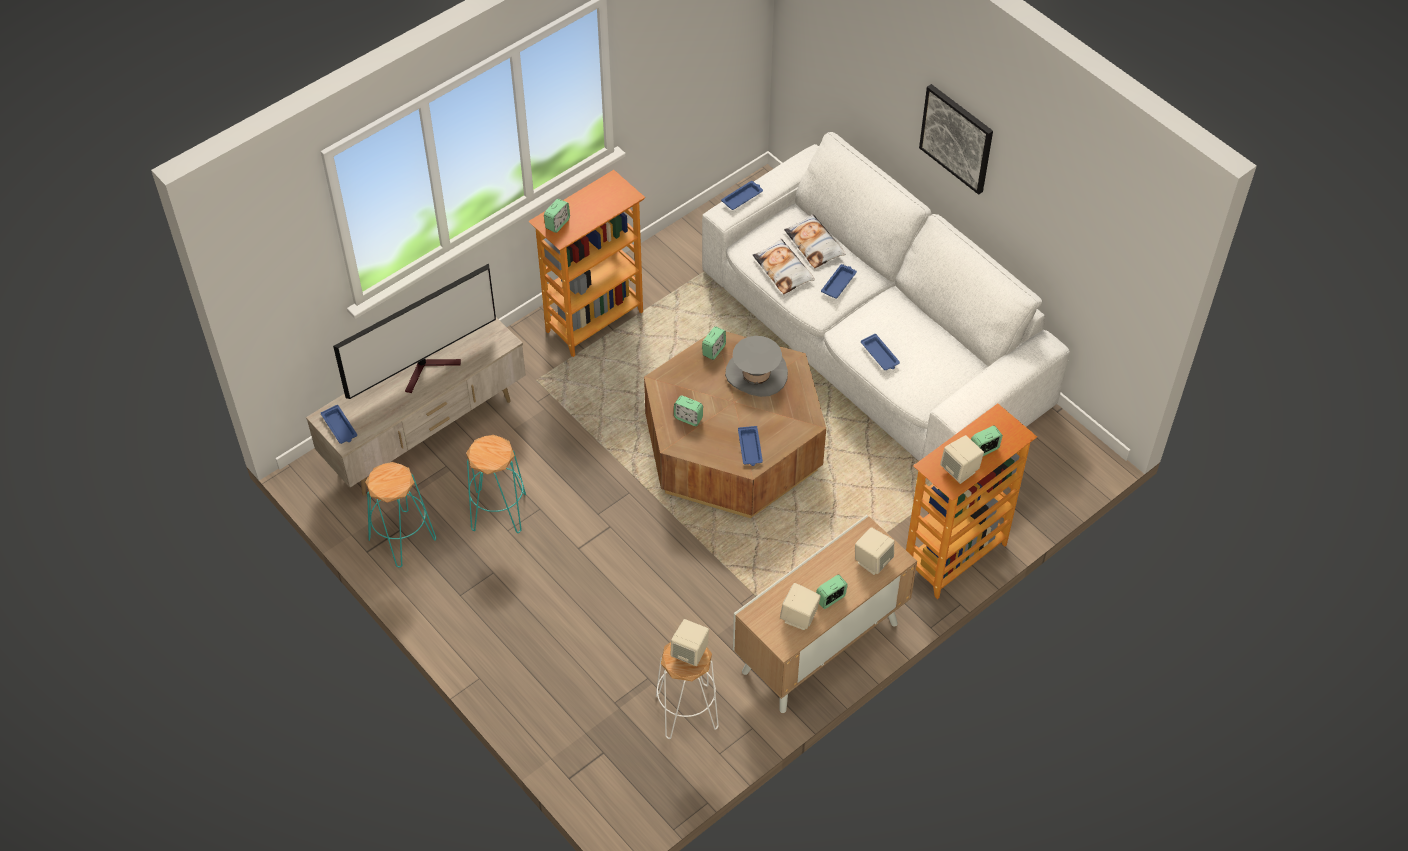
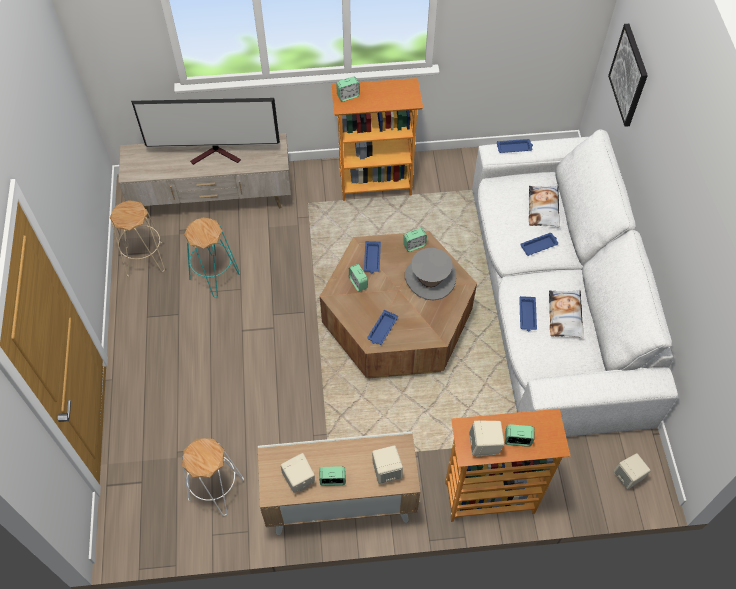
camera: 35 degrees right, 5 degrees up
blue tray [321,405,357,444] -> blue tray moved to [364,241,381,273]
turquoise stool [365,462,436,567] -> beige stool [110,200,165,277]
beige speaker [670,619,709,666] -> beige speaker moved to [613,453,651,489]
pillow [752,239,815,294] -> pillow moved to [549,290,584,338]
picture [919,84,993,195] -> picture moved to [608,24,648,127]

